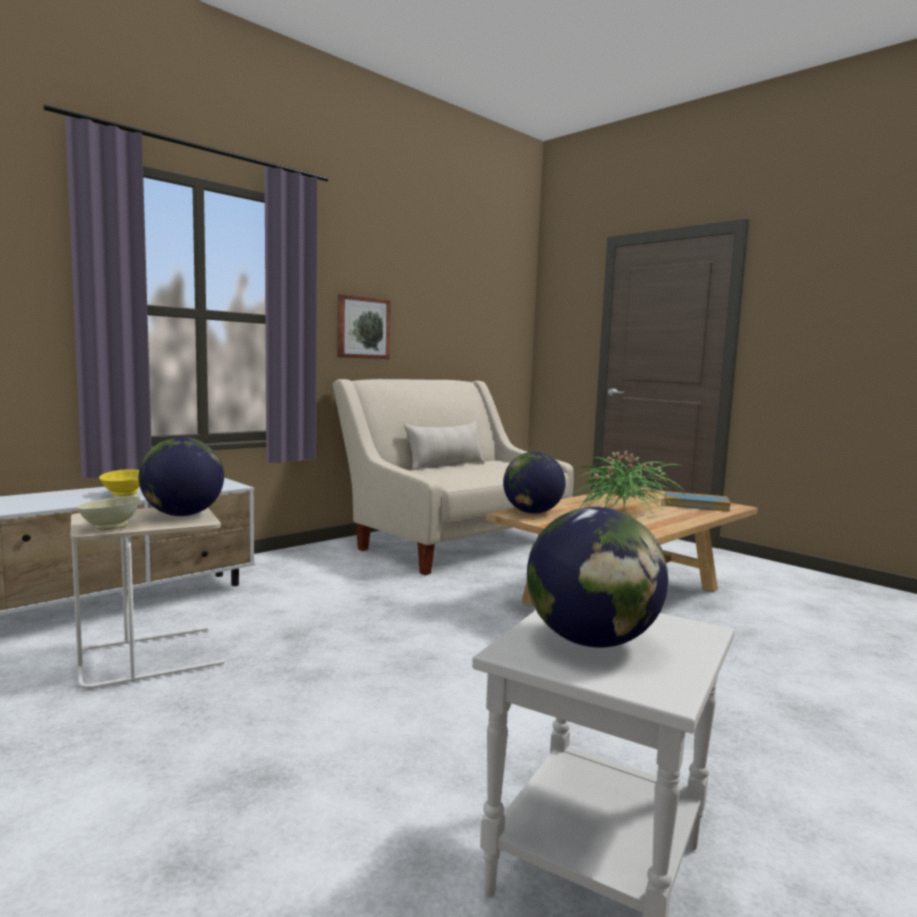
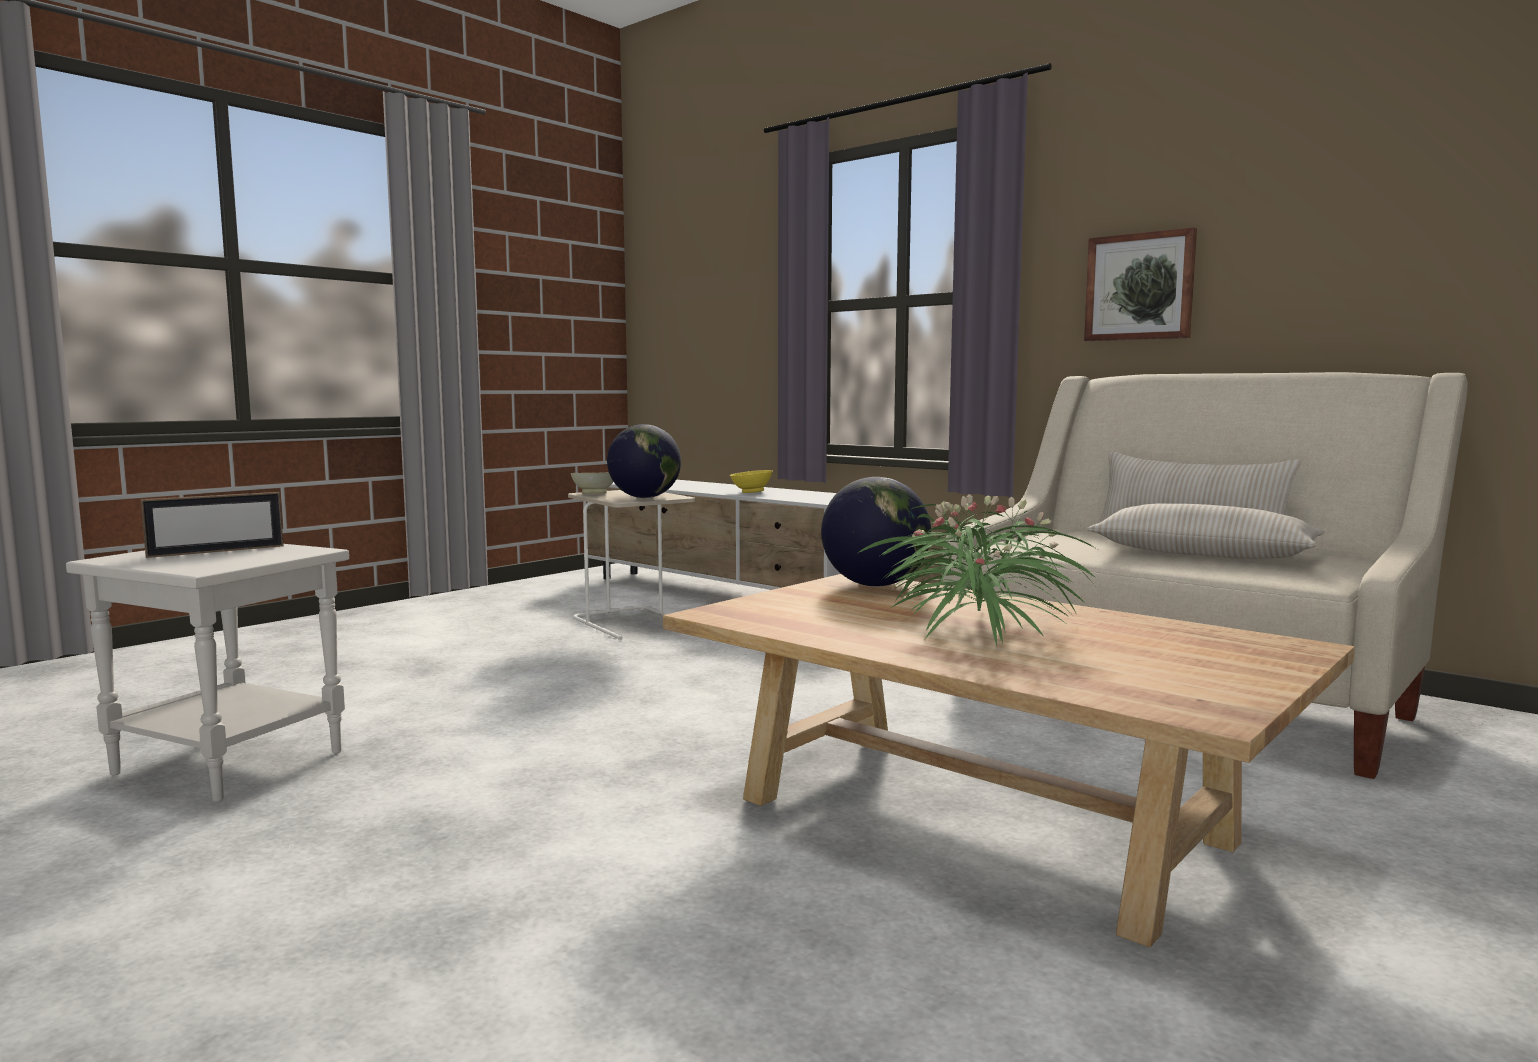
camera: 85 degrees right, 0 degrees up
globe [527,507,668,648] -> picture frame [141,492,283,558]
book [665,491,731,511] -> none
none -> beige pillow [1087,503,1325,559]

